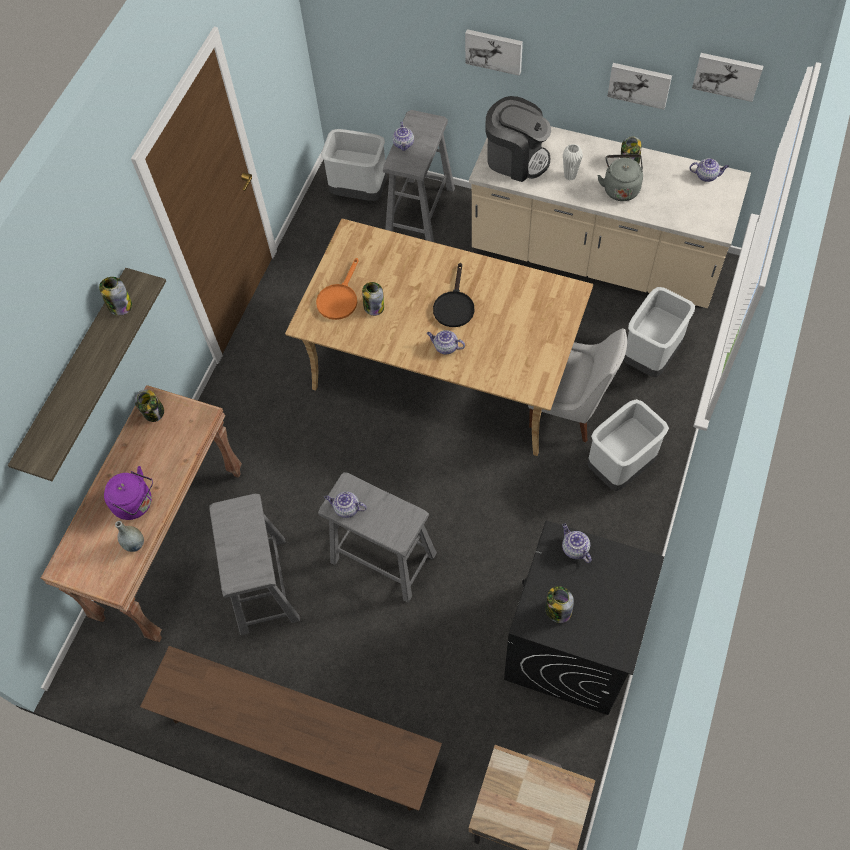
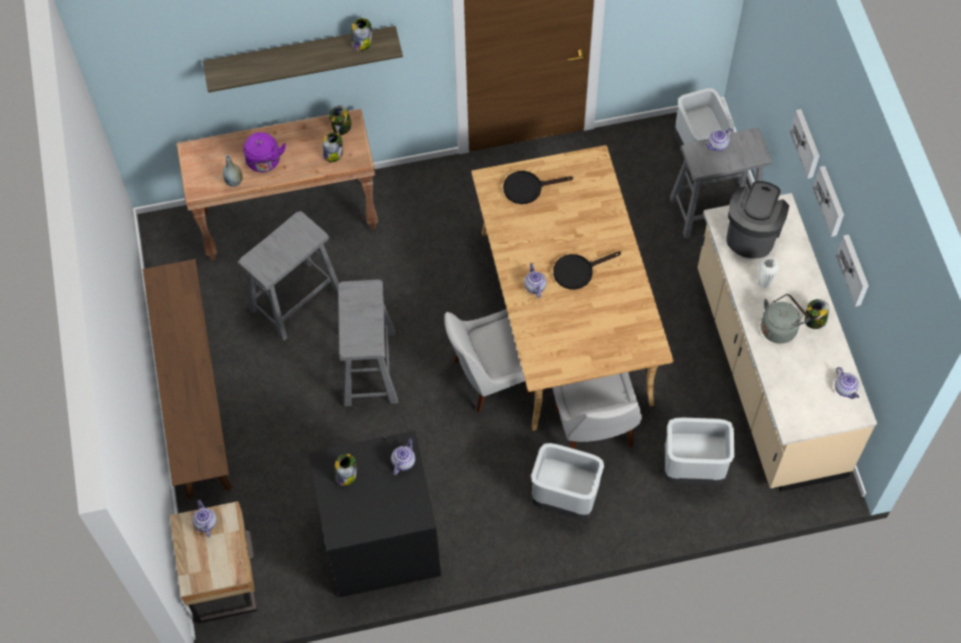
camera: 55 degrees right, 0 degrees up
orange frying pan [316,258,359,320] -> black frying pan [503,171,573,204]
teapot [324,492,367,518] -> teapot moved to [192,499,217,537]
jar [362,282,384,316] -> jar moved to [323,132,343,162]
coffee machine [486,96,551,182] -> coffee machine turned 150 degrees counterclockwise [726,181,789,259]
picture [692,53,763,102] -> picture moved to [813,166,844,237]
none -> white chair [444,310,531,413]

